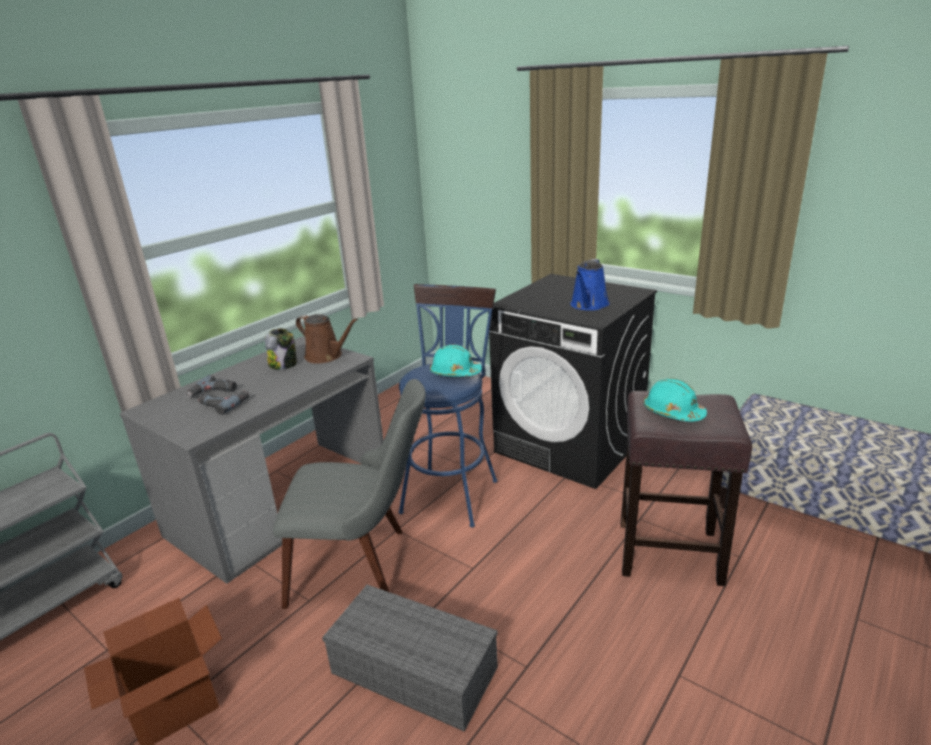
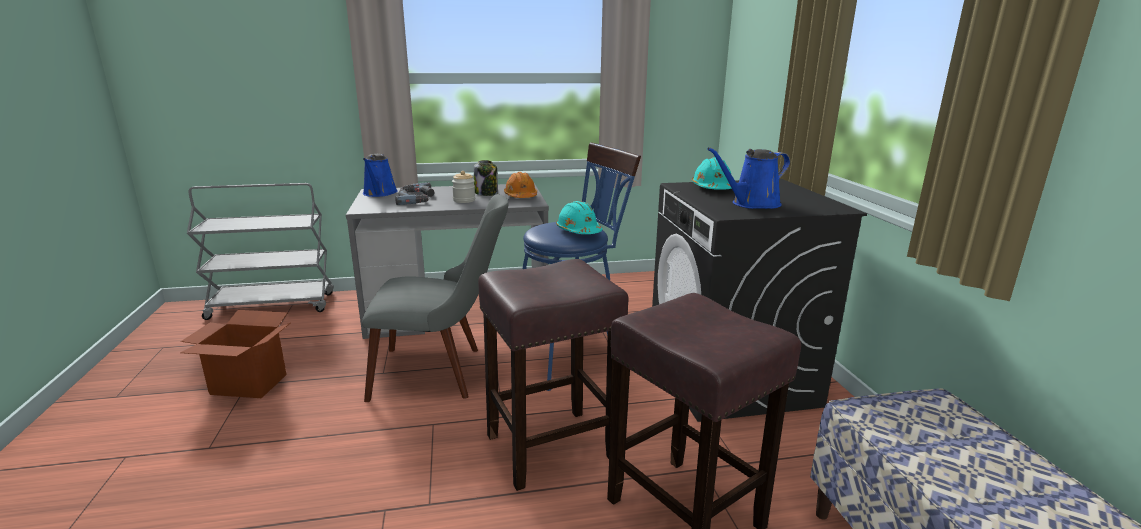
camera: 40 degrees right, 5 degrees down
grey chair [273,379,426,609] -> grey chair turned 45 degrees counterclockwise [362,194,509,402]
brown watering can [296,314,358,363] -> orange hard hat [504,172,537,198]
grey storage box [322,585,498,732] -> none
turquoise hard hat [643,378,707,422] -> turquoise hard hat moved to [692,157,732,190]
none -> blue watering can [363,154,398,197]
none -> jar [452,171,475,203]
none -> brown stool [478,259,628,491]

